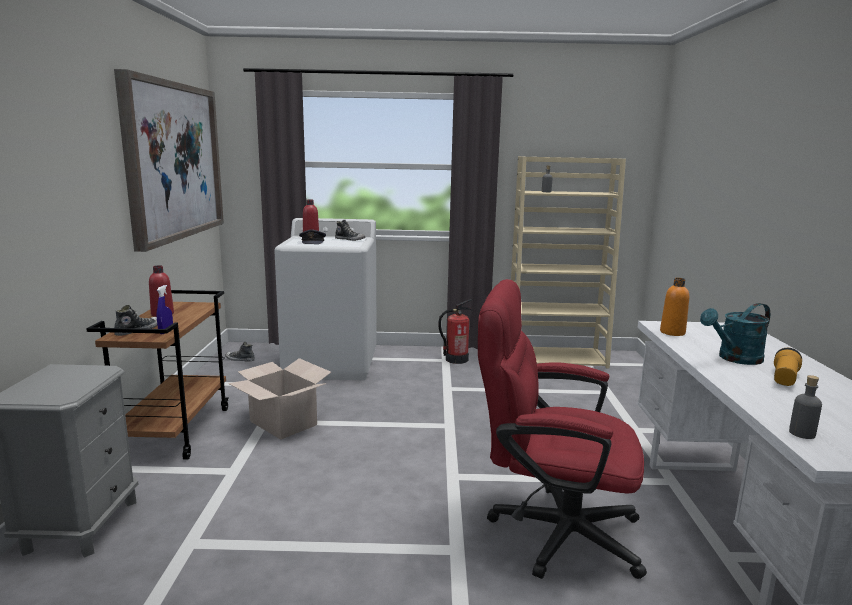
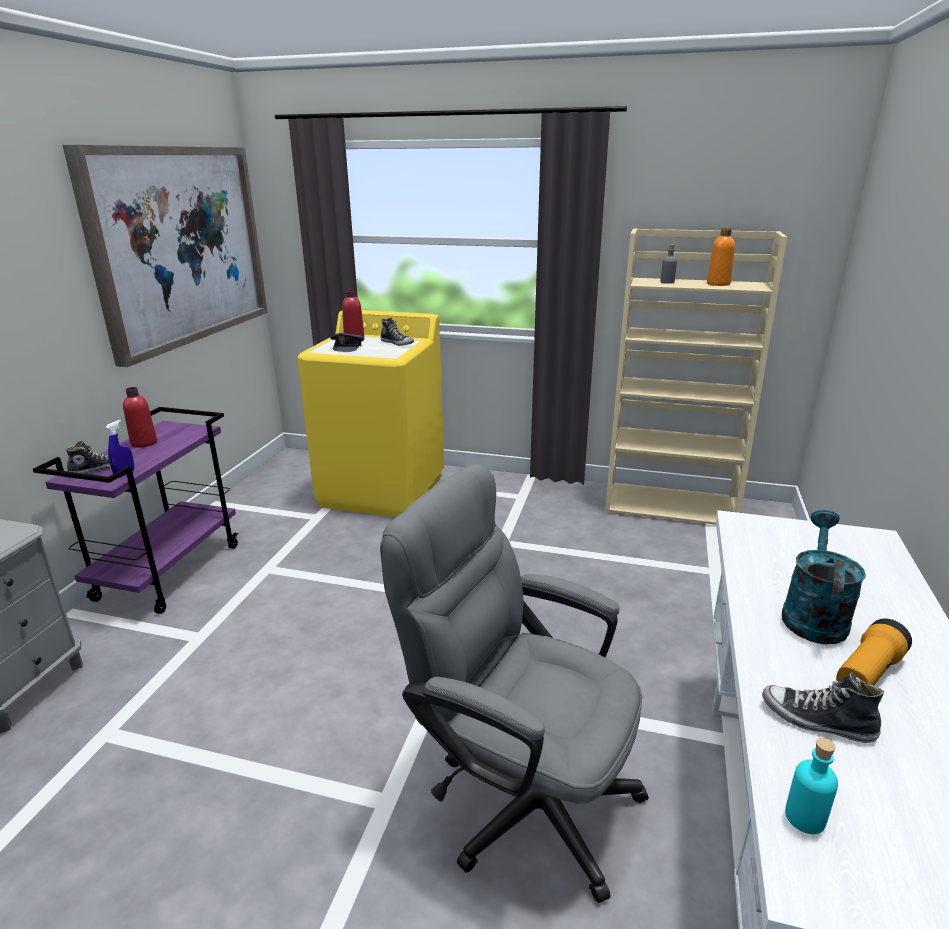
camera: 15 degrees right, 10 degrees up
brown cart [86,290,229,460] -> purple cart [33,407,238,614]
shoe [225,342,255,361] -> shoe moved to [762,673,884,743]
cardboard box [228,358,331,440] -> none
white washing machine [274,218,377,380] -> yellow washing machine [297,310,444,517]
fire extinguisher [438,299,473,364] -> none
red office chair [478,279,647,579] -> grey office chair [380,464,648,903]
orange bottle [660,278,689,336] -> orange bottle moved to [707,228,735,286]
turquoise watering can [700,303,770,365] -> turquoise watering can turned 120 degrees clockwise [782,510,866,644]
grey bottle [789,375,822,439] -> turquoise bottle [785,738,838,834]

